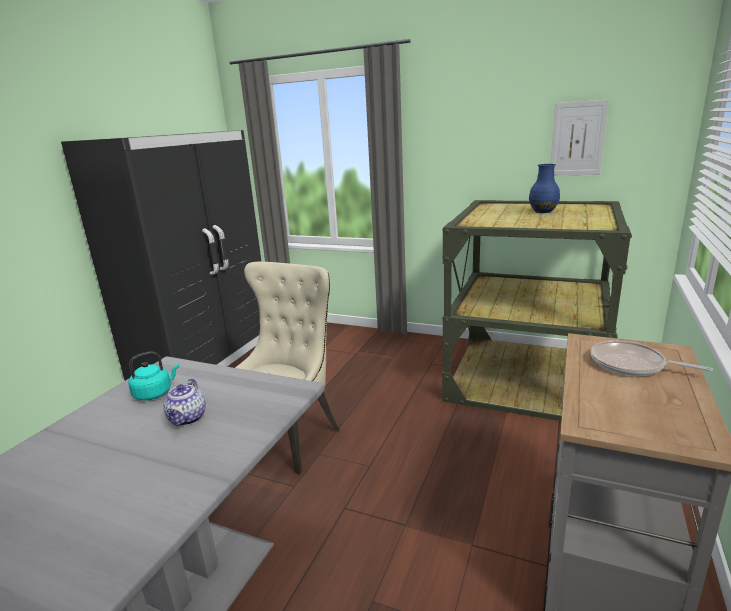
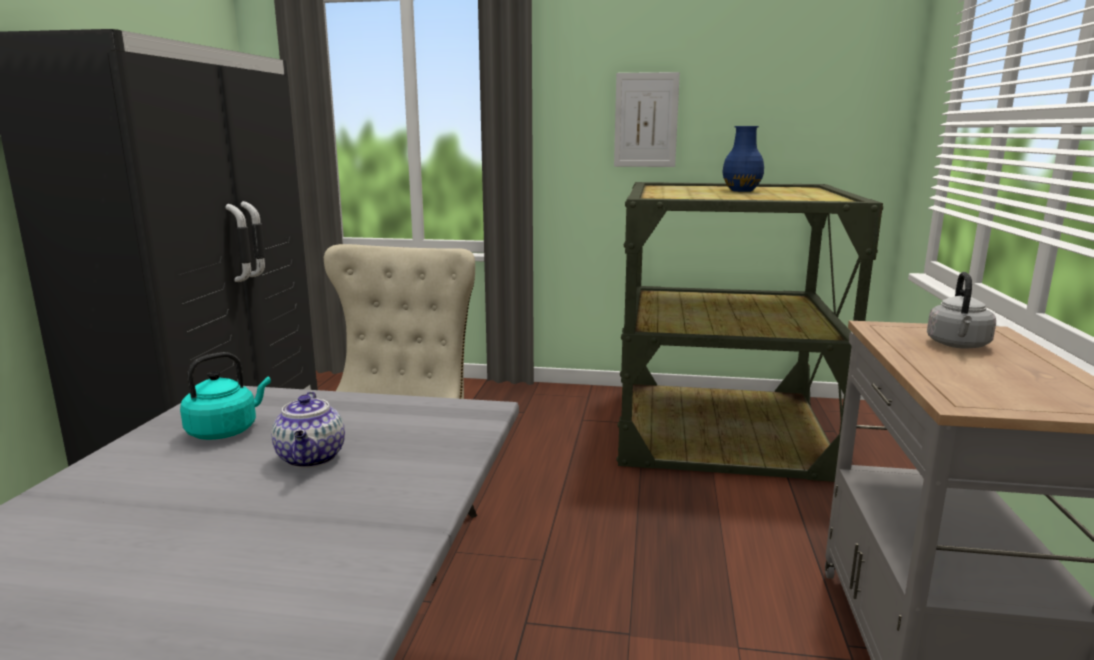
camera: 15 degrees left, 5 degrees down
picture [550,100,609,175] -> picture moved to [614,72,680,167]
frying pan [591,340,713,376] -> grey kettle [927,272,996,349]

